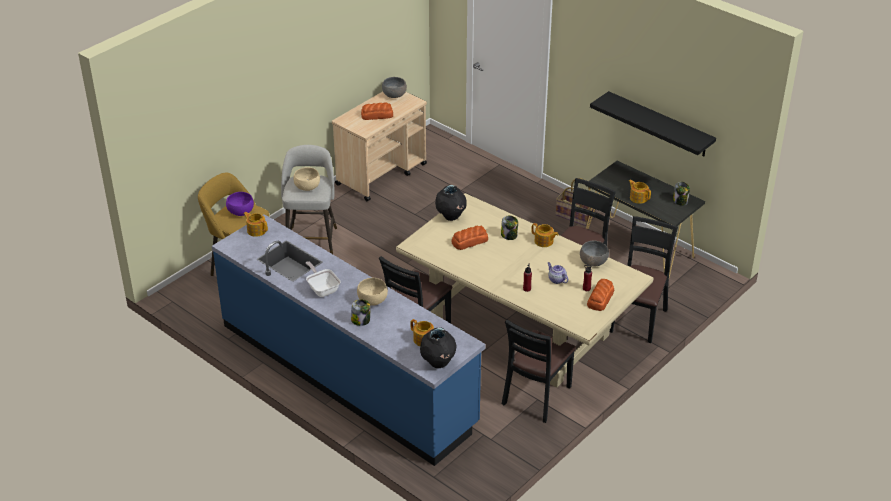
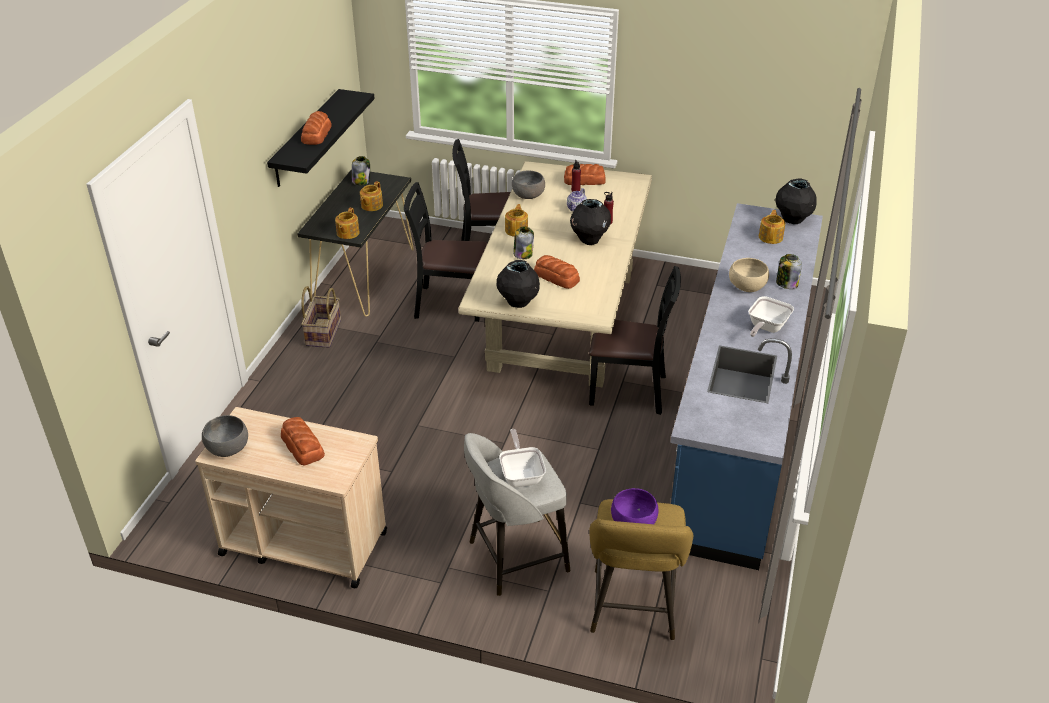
camera: 115 degrees left, 0 degrees up
teapot [243,212,268,237] -> teapot moved to [335,208,360,239]
beige bowl [293,167,320,191] -> frying pan [499,429,546,487]
black chair [502,320,576,423] -> none
none -> bread [301,111,332,145]
none -> black vase [570,199,611,245]

